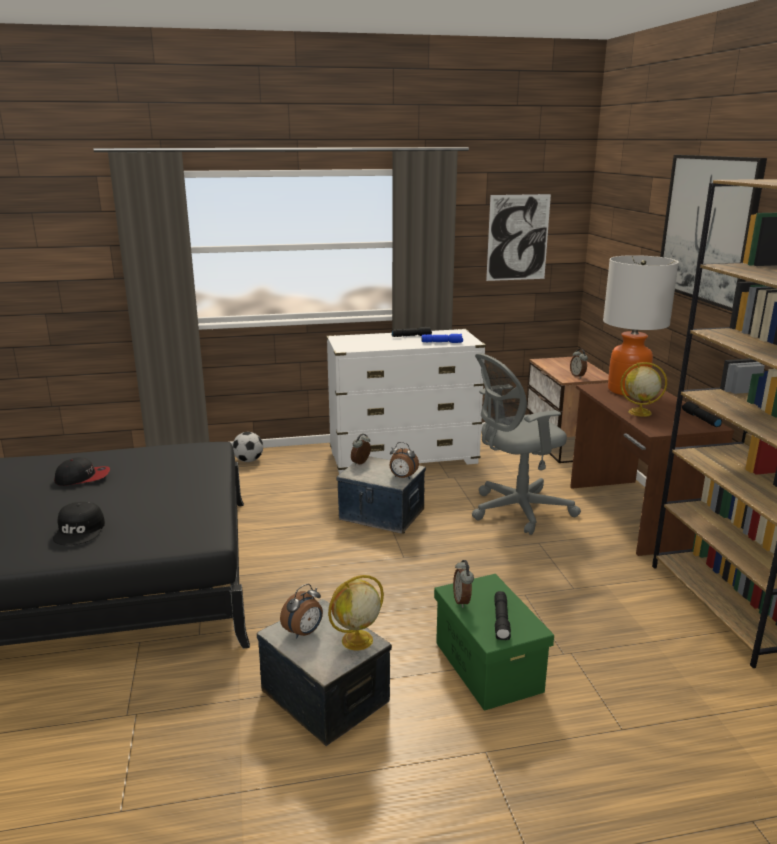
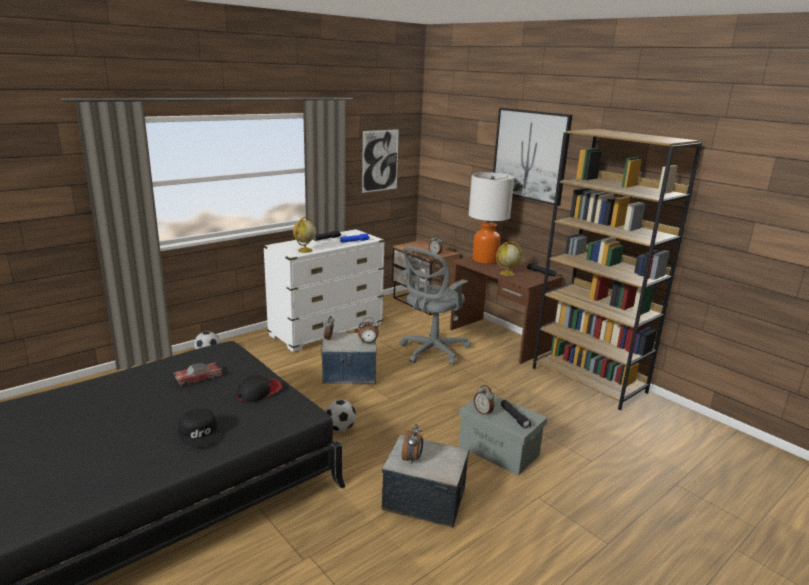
camera: 30 degrees left, 0 degrees up
cap [54,457,110,486] -> cap moved to [237,375,282,402]
globe [328,575,384,650] -> globe moved to [293,217,316,253]
green storage box [434,574,554,711] -> grey storage box [459,395,547,476]
none -> toy car [174,362,222,386]
none -> football [325,399,356,431]

